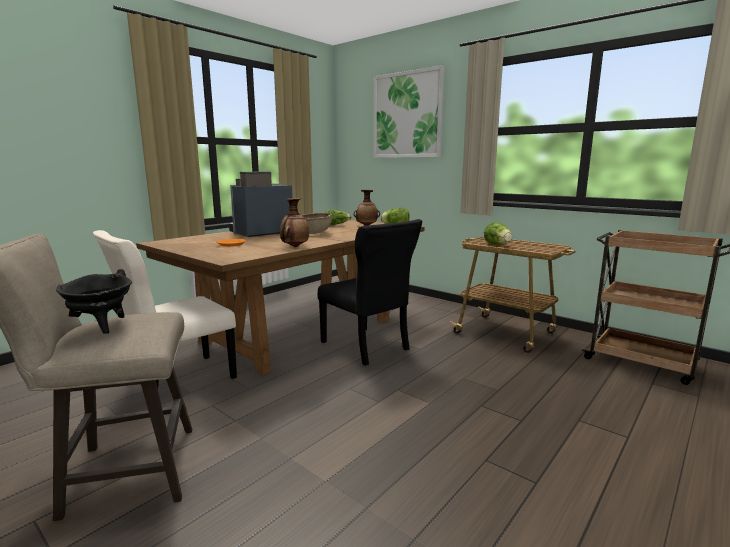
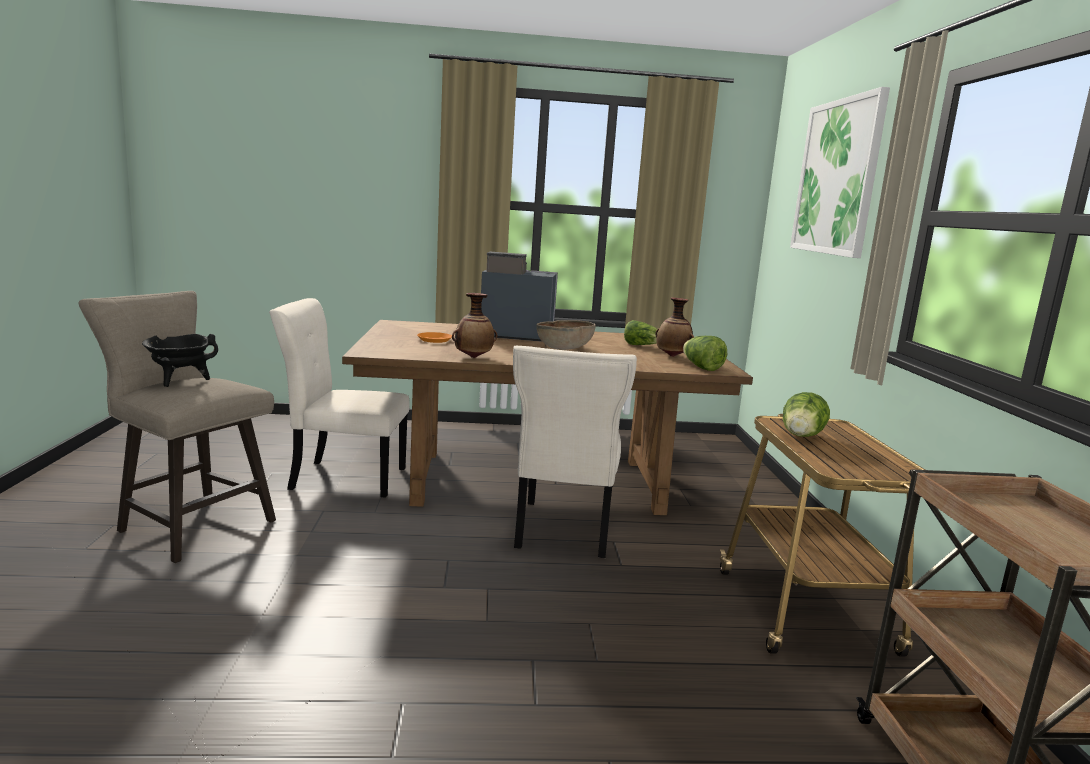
camera: 45 degrees right, 0 degrees up
black chair [318,219,422,366] -> beige chair [513,346,637,558]

